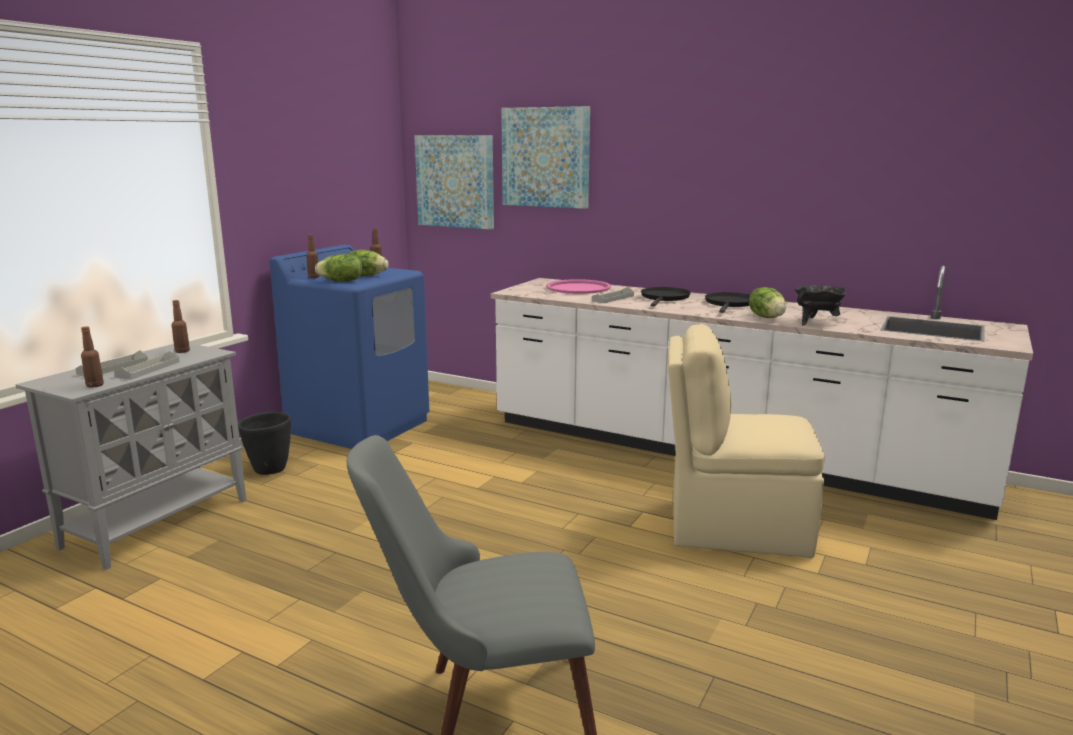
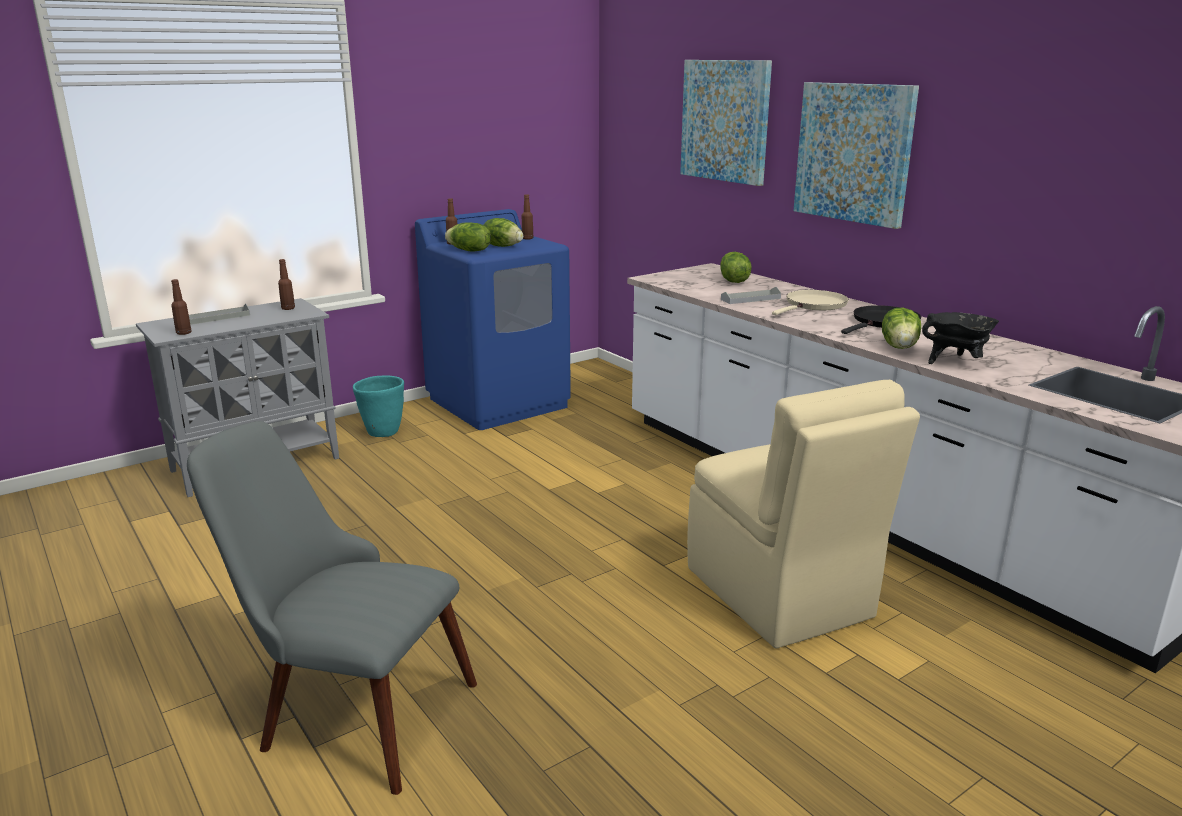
camera: 25 degrees right, 5 degrees up
grey tray [114,351,180,380] -> none
black planter [238,412,291,475] -> turquoise planter [353,376,404,437]
picture [414,135,494,229] -> picture moved to [794,82,919,229]
pink tray [546,279,611,294] -> lettuce [720,252,752,283]
black frying pan [641,287,691,306] -> beige frying pan [772,290,849,315]
beige chair [668,324,825,558] -> beige chair turned 150 degrees counterclockwise [687,380,920,648]

